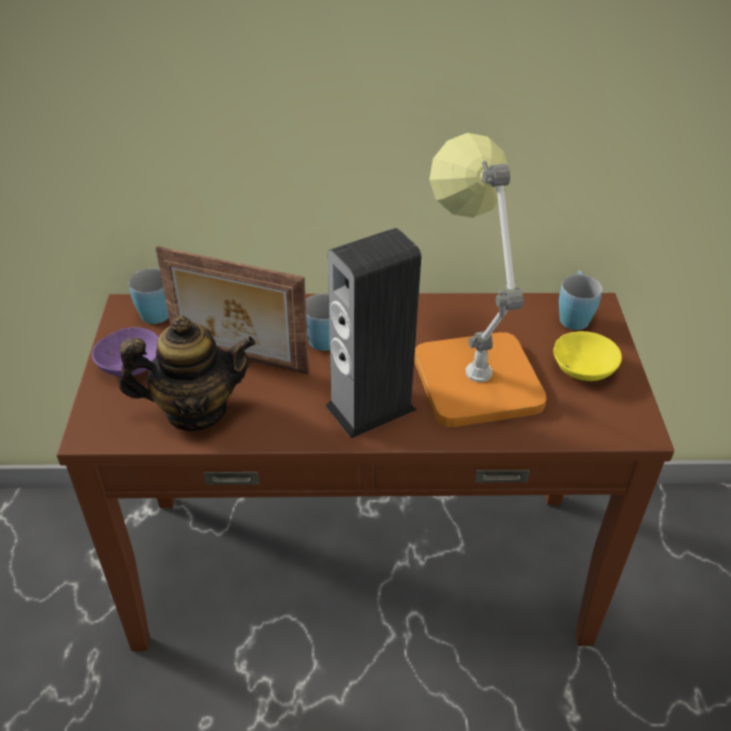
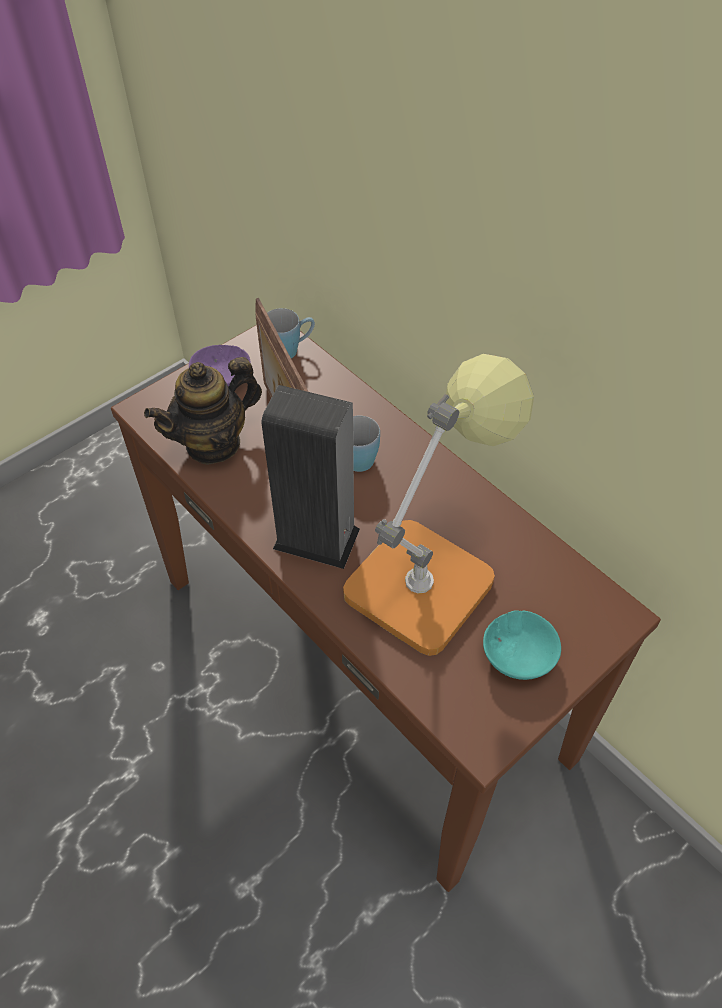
camera: 50 degrees right, 10 degrees up
teapot [119,316,256,431] -> teapot turned 105 degrees clockwise [144,357,262,465]
yellow bowl [553,331,622,381] -> turquoise bowl [483,610,561,680]
blue mug [559,271,603,330] -> none

